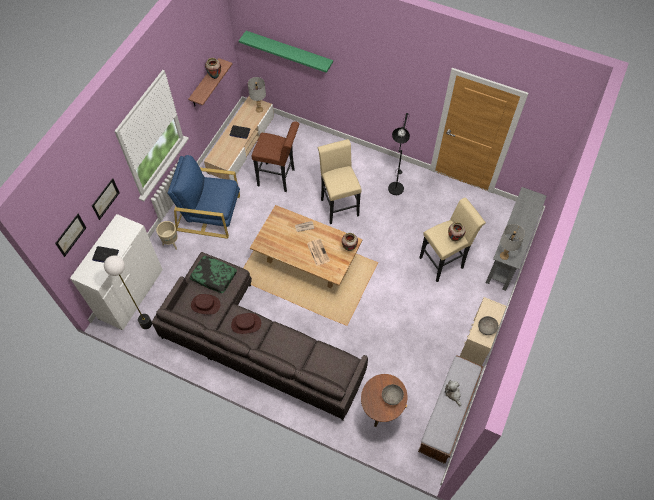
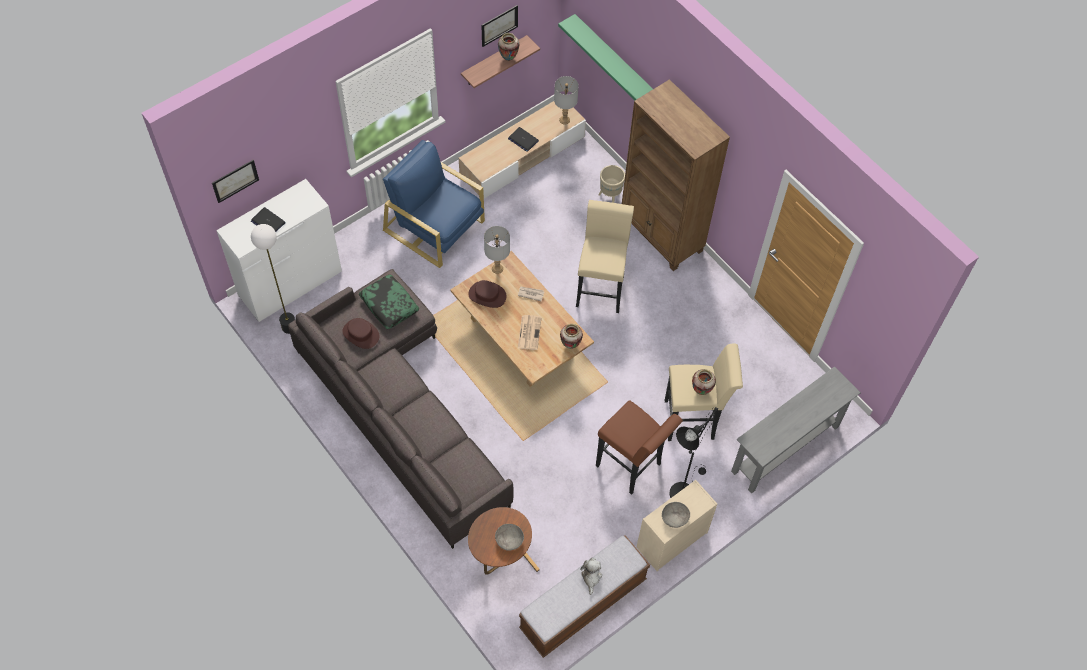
camera: 25 degrees right, 0 degrees up
picture [92,178,120,220] -> picture moved to [481,5,518,47]
beige planter [156,221,178,250] -> beige planter moved to [599,165,625,203]
brown hat [231,313,261,334] -> brown hat moved to [468,280,507,308]
brown stool [252,121,300,192] -> brown stool moved to [596,400,683,495]
black floor lamp [388,113,410,195] -> black floor lamp moved to [669,407,719,498]
grey table lamp [500,224,525,260] -> grey table lamp moved to [484,226,510,274]
none -> brown bookcase [622,79,730,271]

